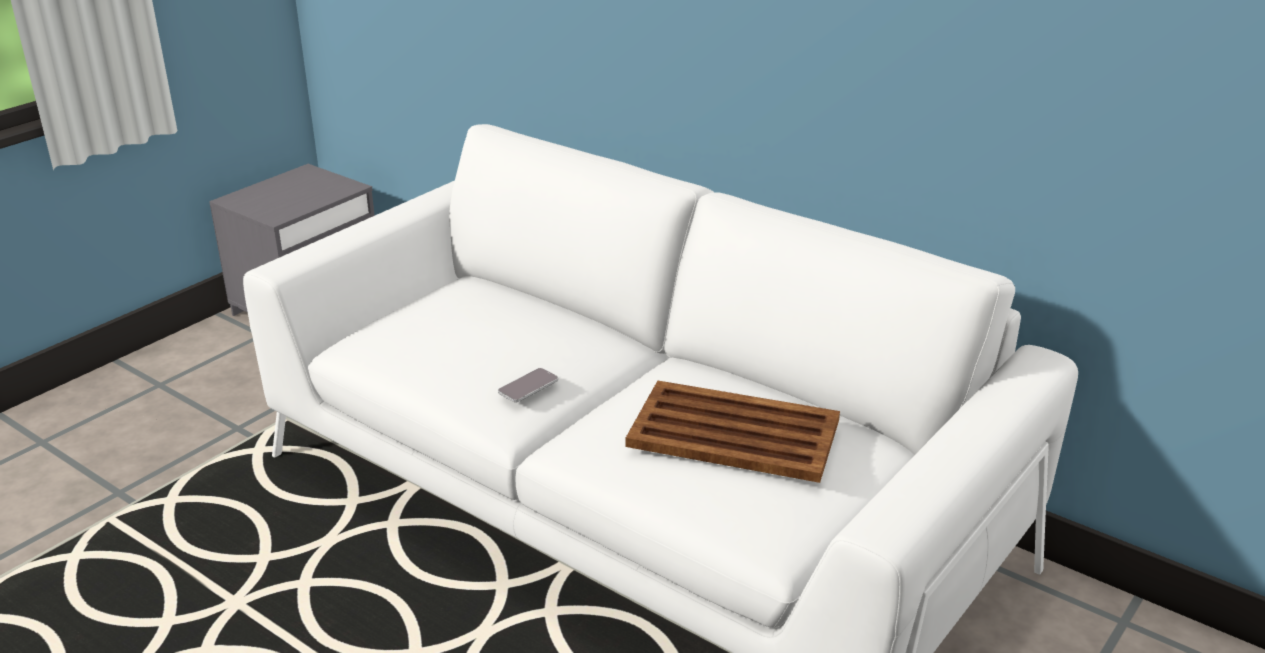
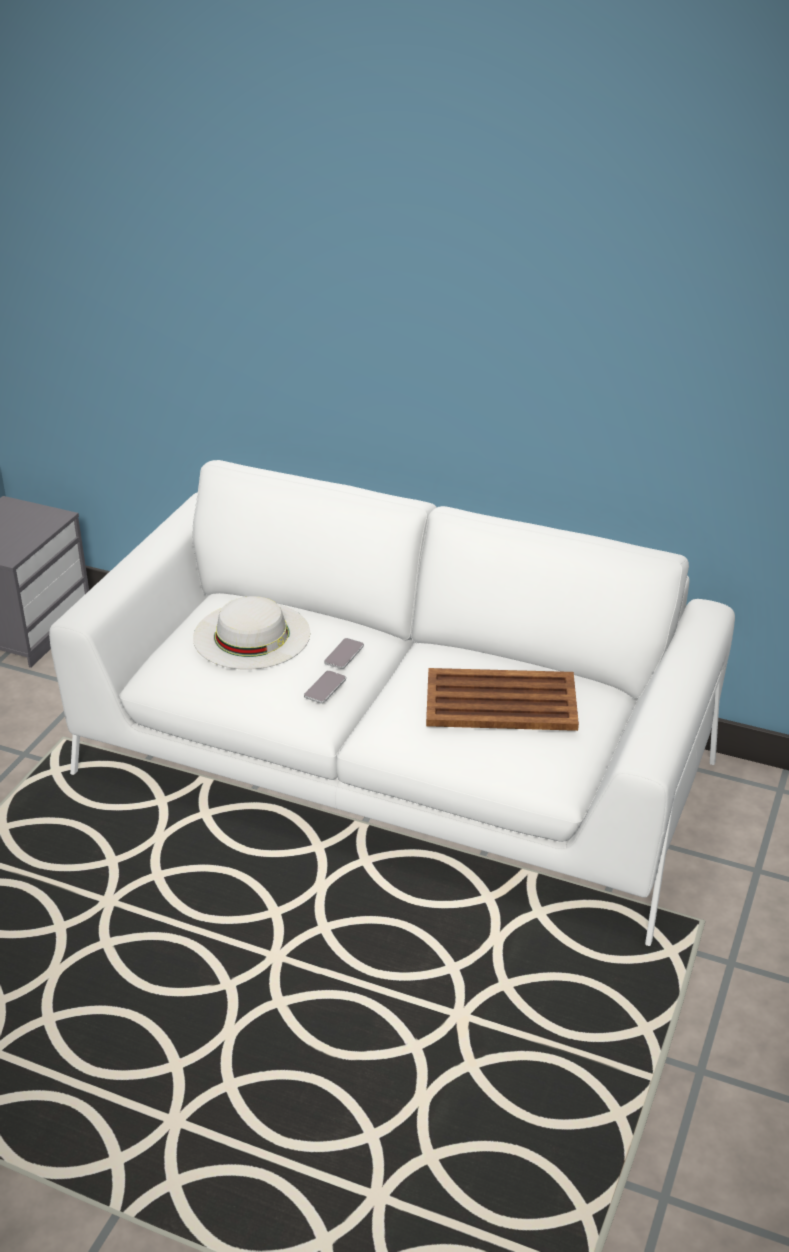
camera: 15 degrees left, 5 degrees up
none -> white hat [193,596,310,670]
none -> phone [324,638,364,669]

